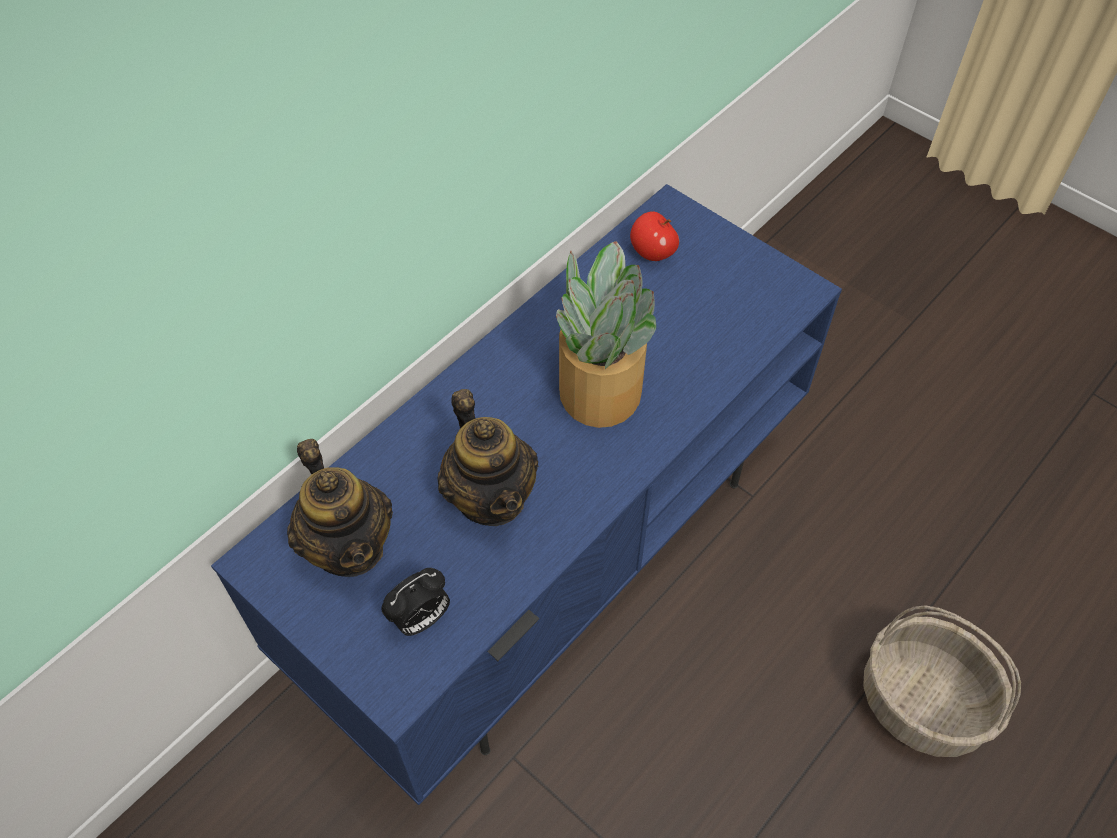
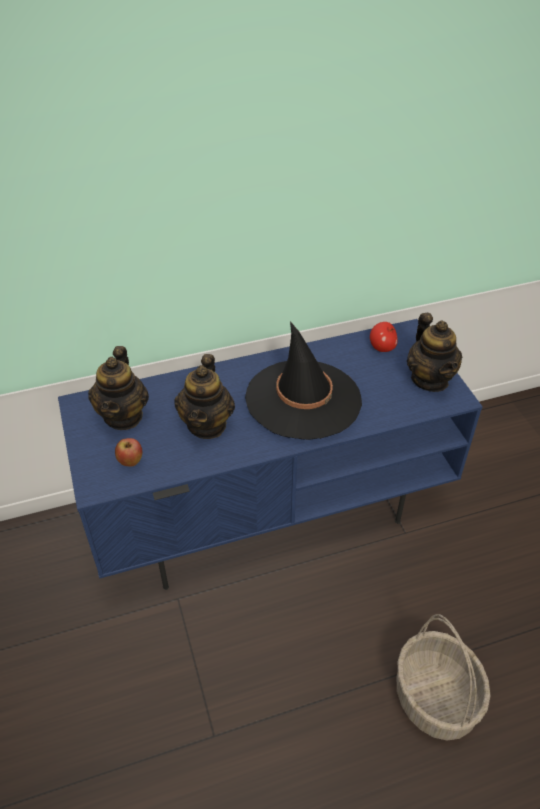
camera: 30 degrees right, 10 degrees down
alarm clock [381,568,450,636] -> apple [115,438,142,467]
potted plant [556,241,656,428] -> black hat [245,321,362,440]
none -> teapot [407,313,462,392]

